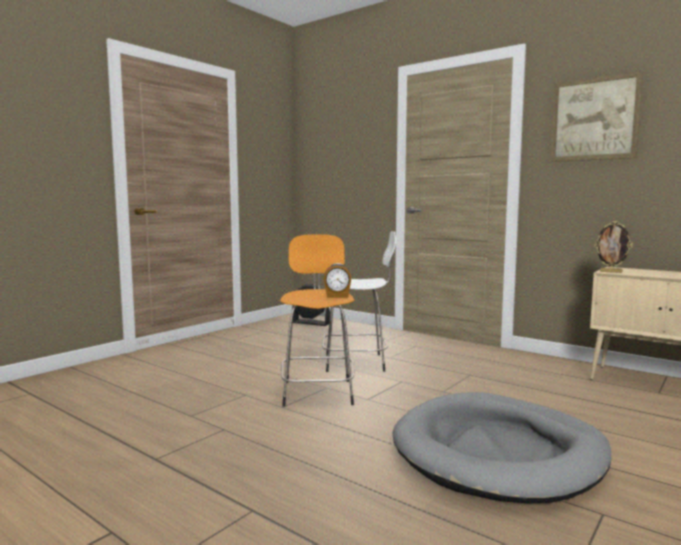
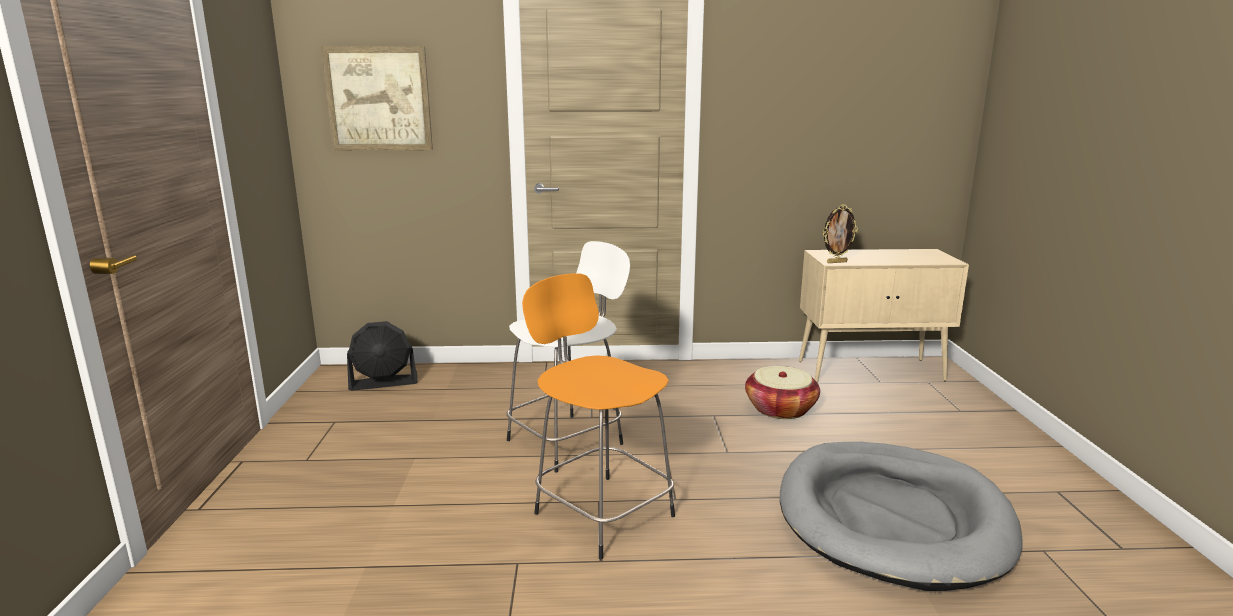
camera: 40 degrees left, 10 degrees up
alarm clock [324,263,351,298] -> none
picture [550,71,643,162] -> picture moved to [321,46,433,150]
none -> basket [745,366,820,419]

